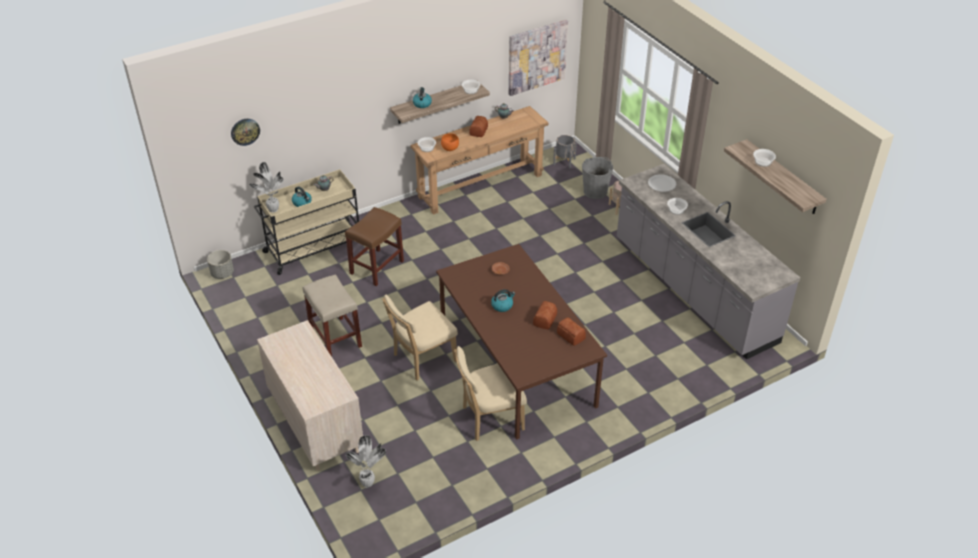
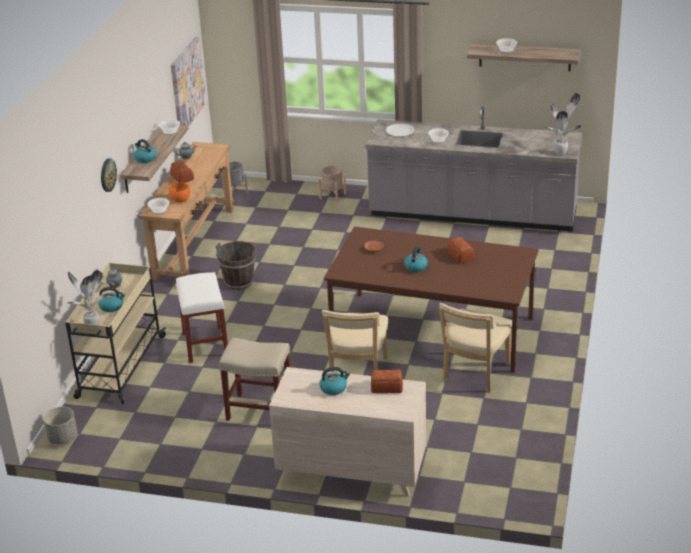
camera: 45 degrees left, 10 degrees down
wall clock [231,119,260,146] -> wall clock moved to [101,158,117,192]
brown stool [345,207,404,286] -> white stool [176,272,228,363]
potted plant [346,435,386,487] -> potted plant moved to [544,93,581,155]
bread [557,317,586,346] -> bread moved to [371,369,403,393]
grey bucket [582,157,613,199] -> none
none -> brown bucket [216,241,256,290]
none -> kettle [319,367,350,395]

